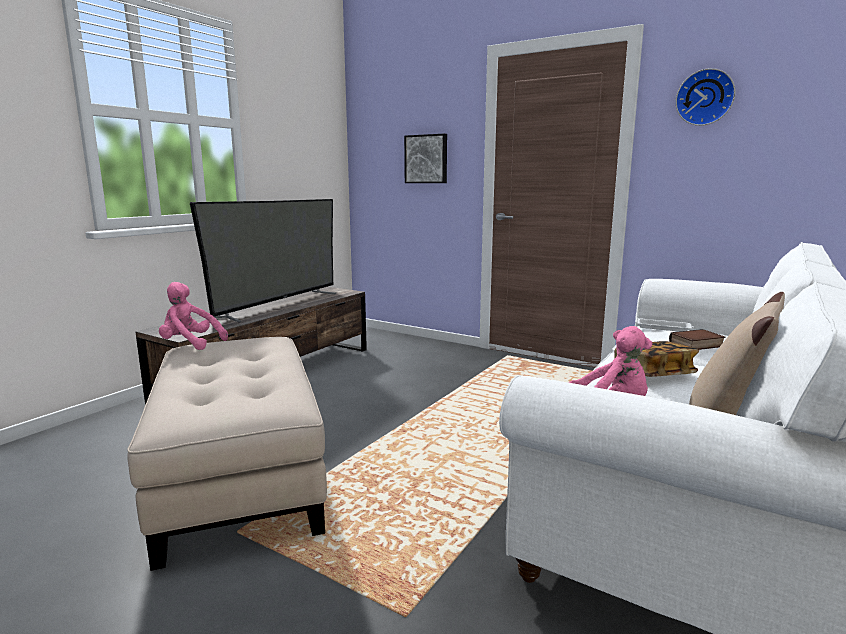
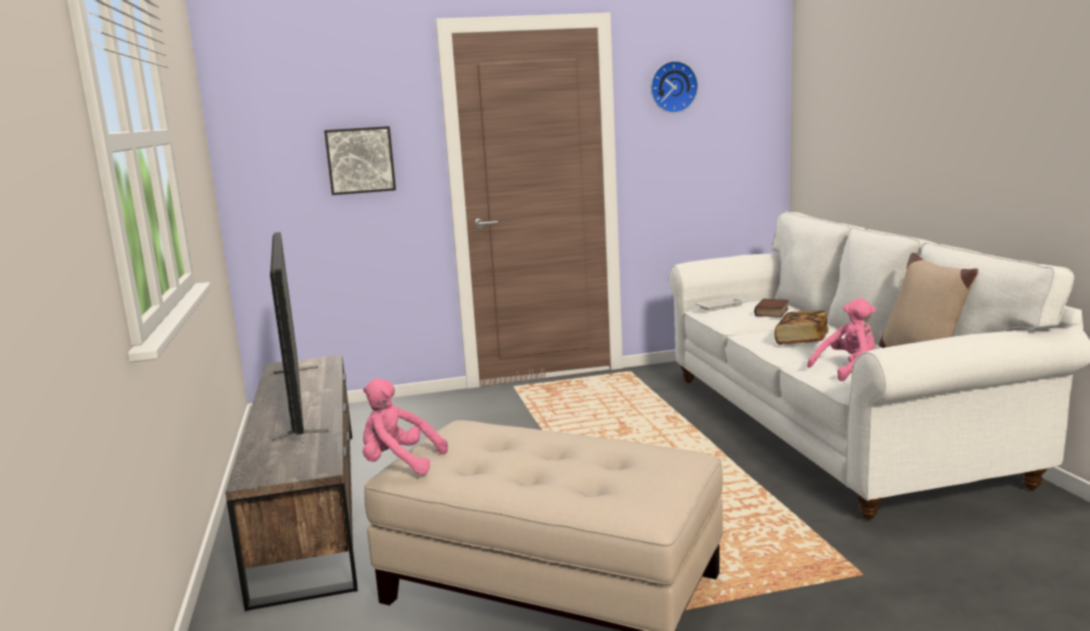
camera: 45 degrees left, 0 degrees up
pink plush toy [159,282,228,350] -> pink plush toy turned 45 degrees clockwise [363,378,448,475]

